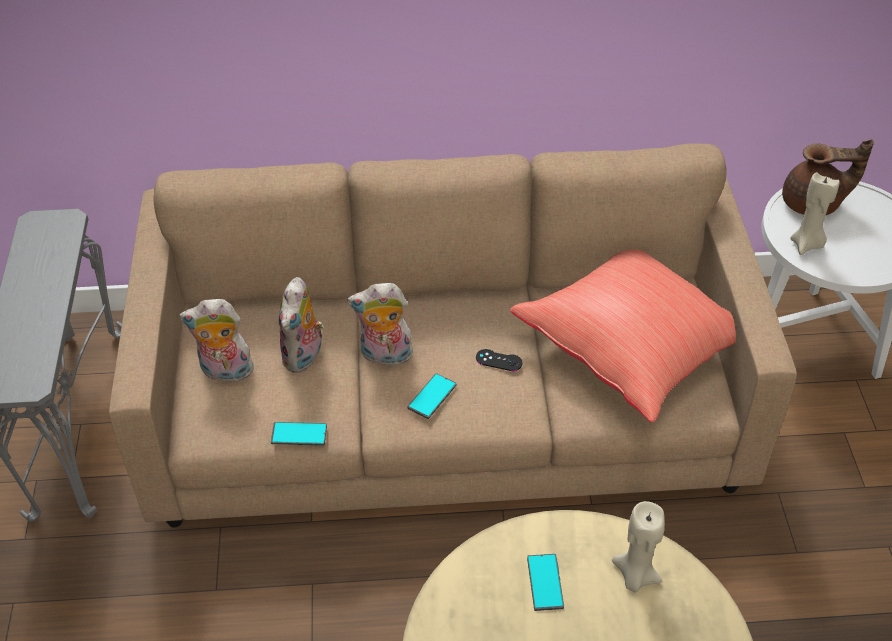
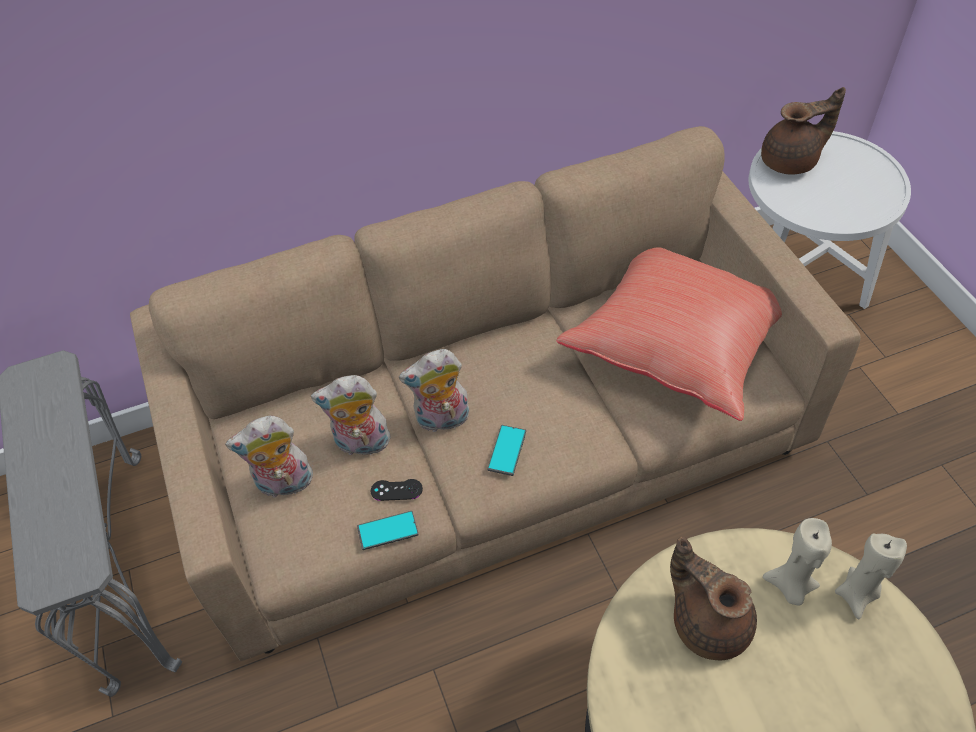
camera: 15 degrees left, 5 degrees up
plush toy [279,277,324,373] -> plush toy turned 90 degrees clockwise [311,375,391,459]
black game controller [476,349,523,371] -> black game controller moved to [371,479,423,501]
phone [527,554,564,611] -> brown teapot [670,537,757,660]
beige candle [791,172,840,255] -> beige candle moved to [835,533,907,619]

